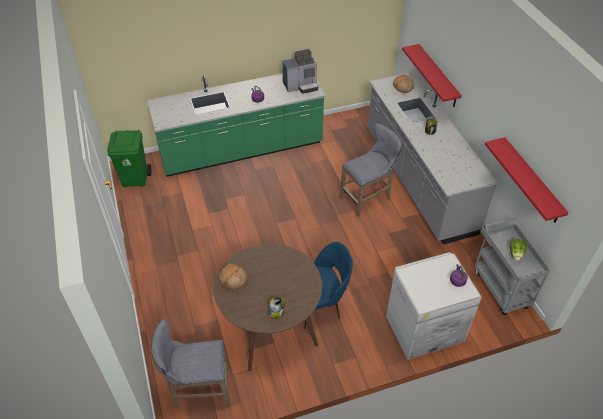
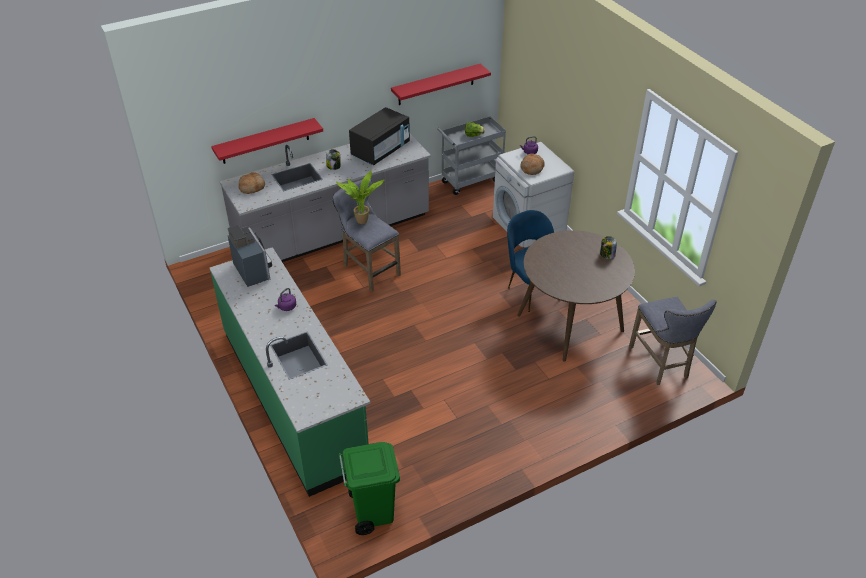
camera: 100 degrees left, 5 degrees down
bread [219,264,247,289] -> bread moved to [520,154,545,175]
none -> potted plant [336,170,385,224]
none -> black microwave [349,107,410,165]

